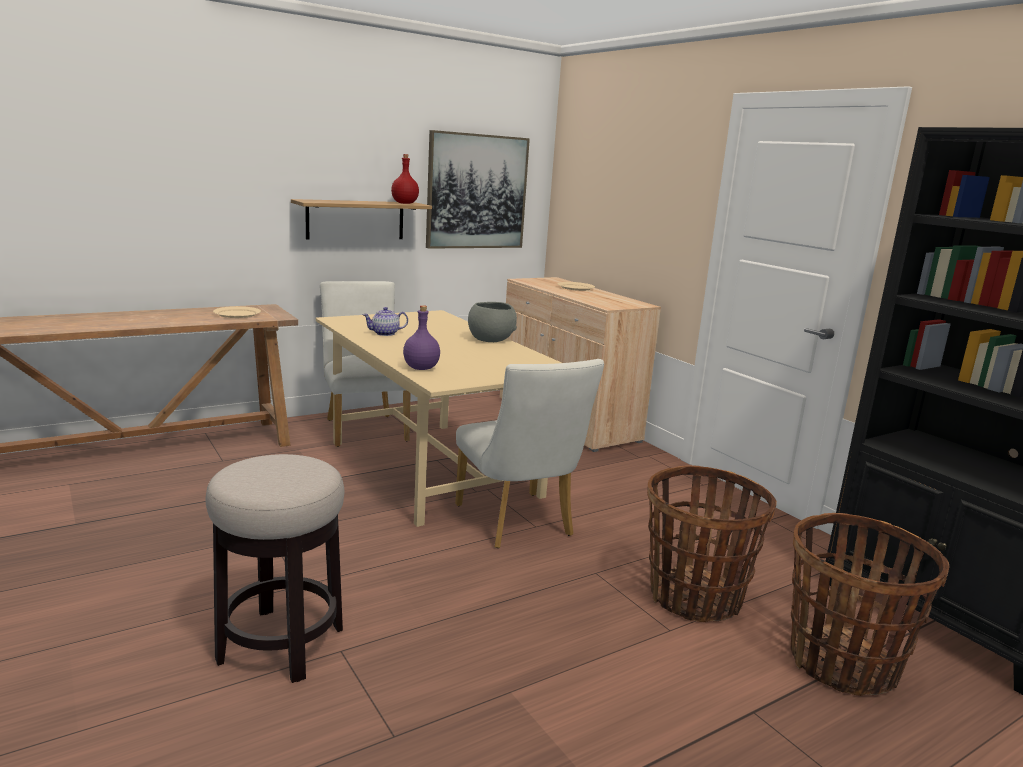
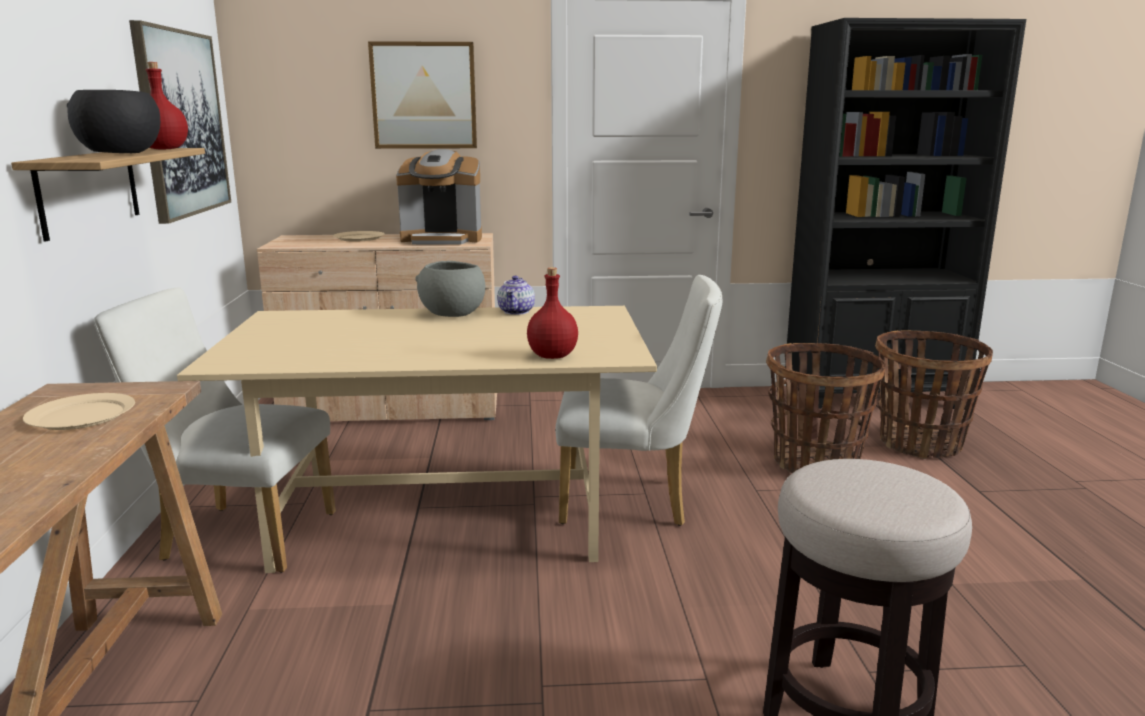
camera: 60 degrees left, 0 degrees up
teapot [362,307,408,336] -> teapot moved to [497,276,535,315]
purple bottle [403,305,440,370] -> red bottle [527,267,578,359]
none -> black bowl [67,90,160,153]
none -> picture [368,41,477,149]
none -> coffee machine [396,149,482,245]

